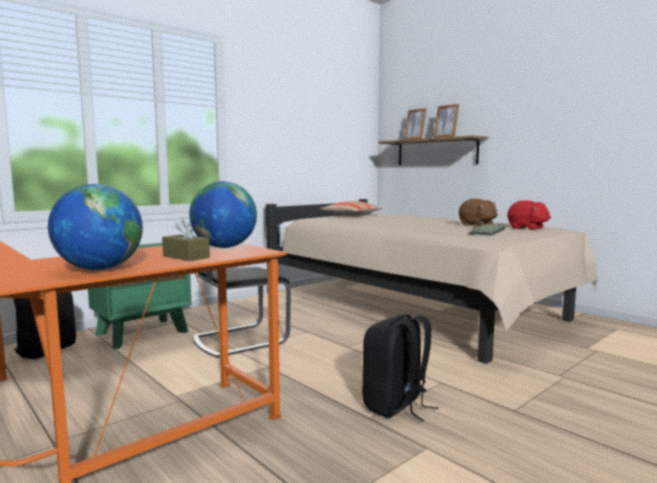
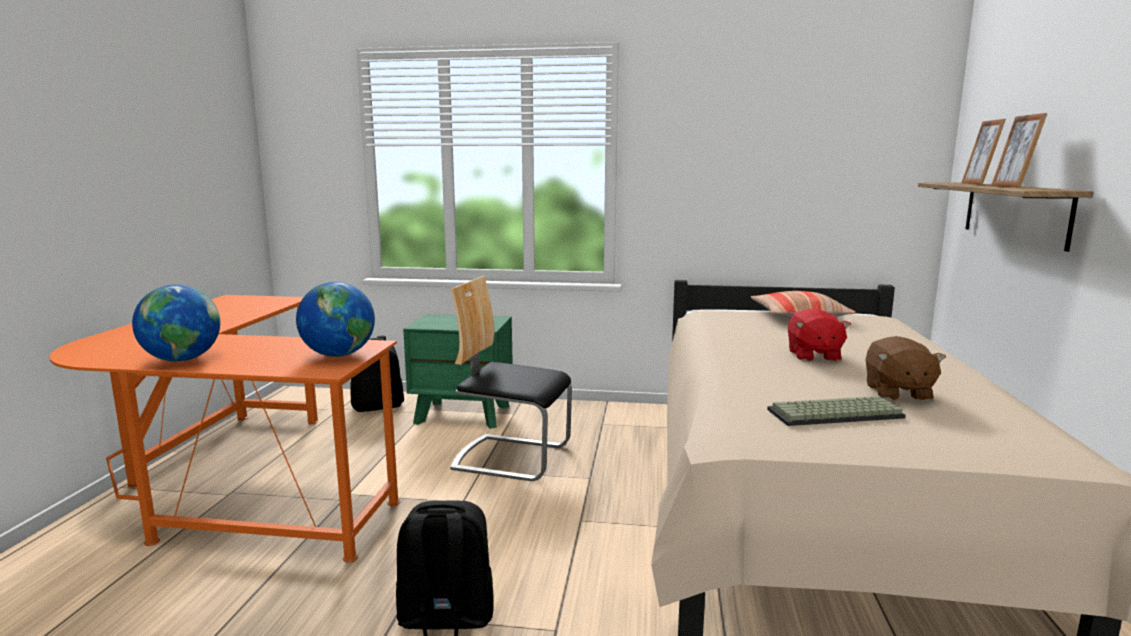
camera: 50 degrees right, 5 degrees up
brown tissue box [162,218,210,261] -> none
red plush toy [507,200,551,230] -> red plush toy moved to [787,308,851,362]

